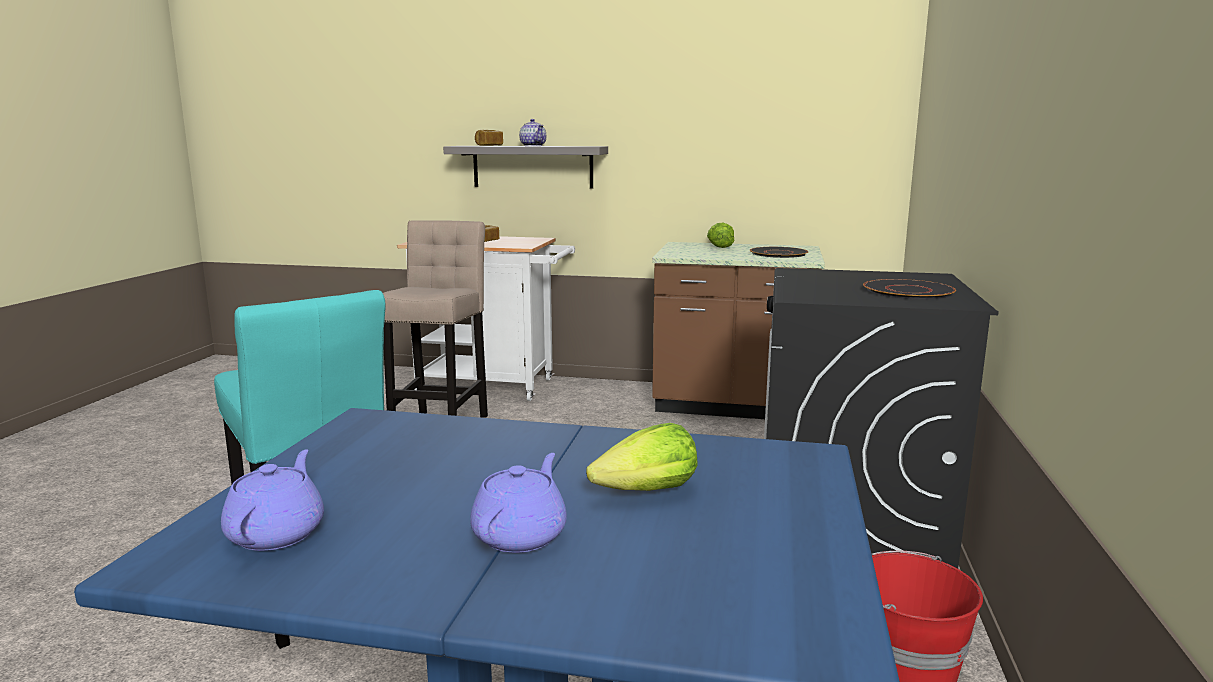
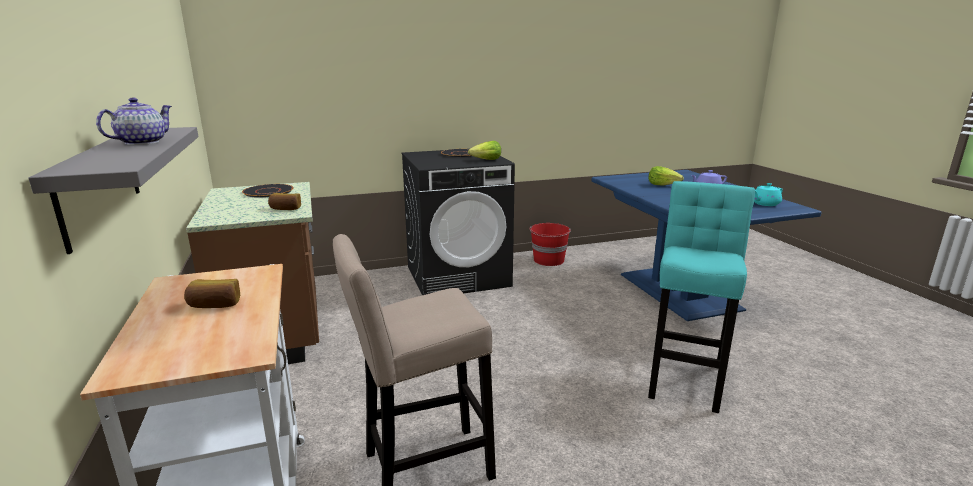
camera: 120 degrees left, 5 degrees up
purple teapot [221,449,324,551] -> turquoise teapot [754,183,783,206]
bread [475,130,503,146] -> bread moved to [268,193,301,210]
lettuce [707,222,734,248] -> lettuce moved to [468,141,501,160]

